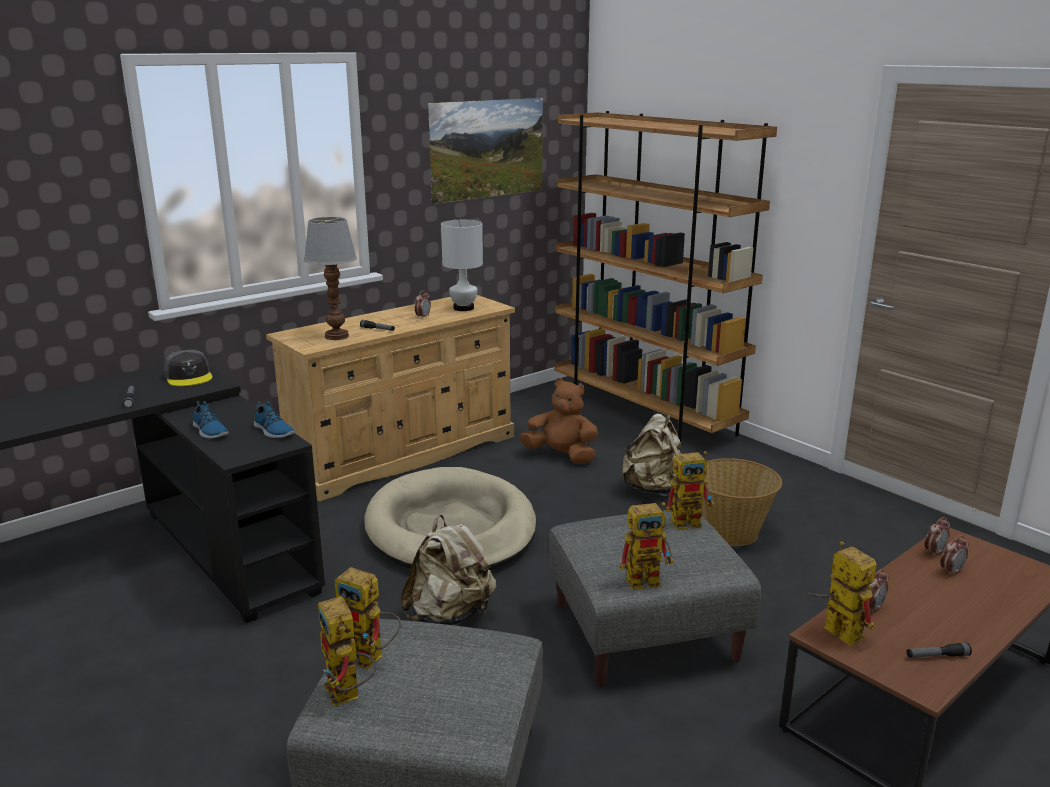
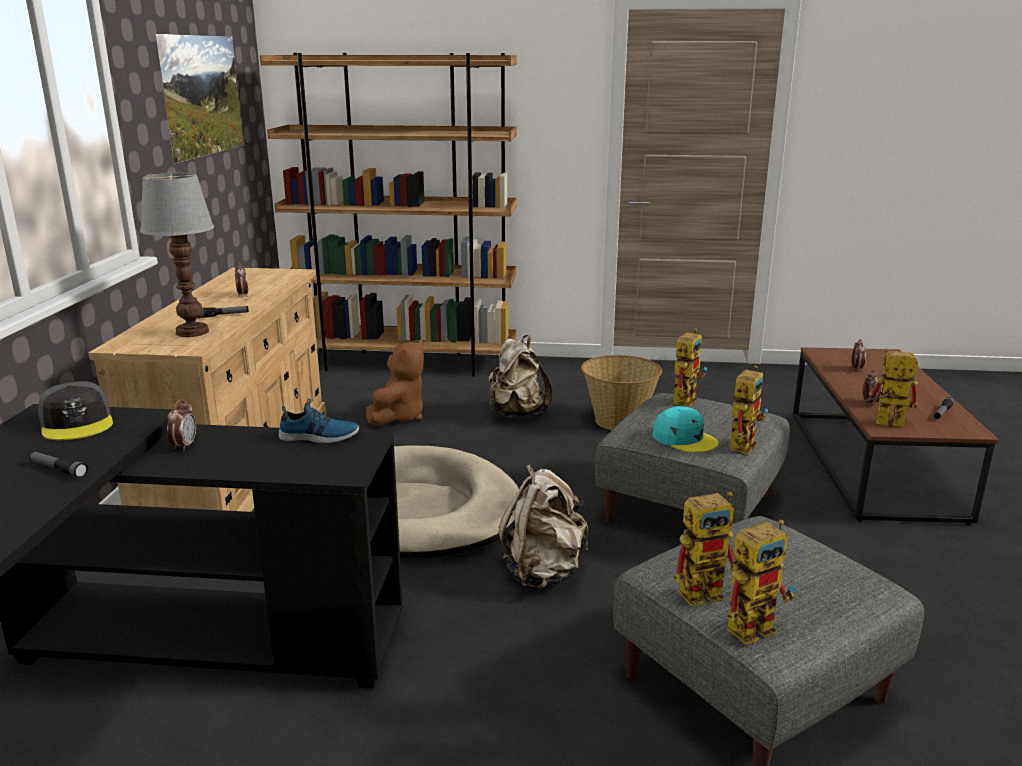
camera: 45 degrees left, 0 degrees up
grey cap [164,350,213,386] -> grey cap turned 45 degrees clockwise [38,381,113,440]
shoe [193,401,229,439] -> none
toy robot [318,596,376,707] -> toy robot turned 45 degrees counterclockwise [727,520,795,645]
white table lamp [441,220,483,311] -> none
brown plush toy [519,378,598,464] -> brown plush toy turned 135 degrees clockwise [366,340,424,426]
alarm clock [925,517,950,557] -> alarm clock moved to [167,399,196,451]
none -> turquoise cap [653,406,719,453]

